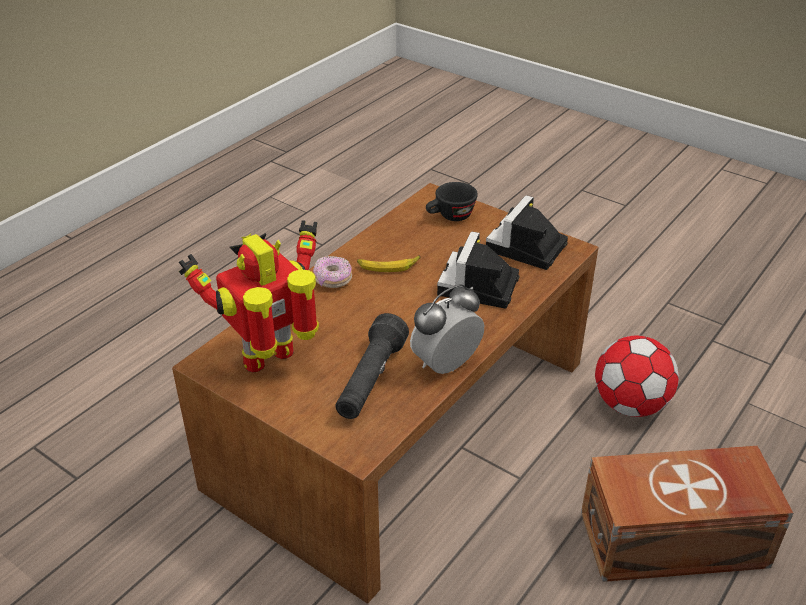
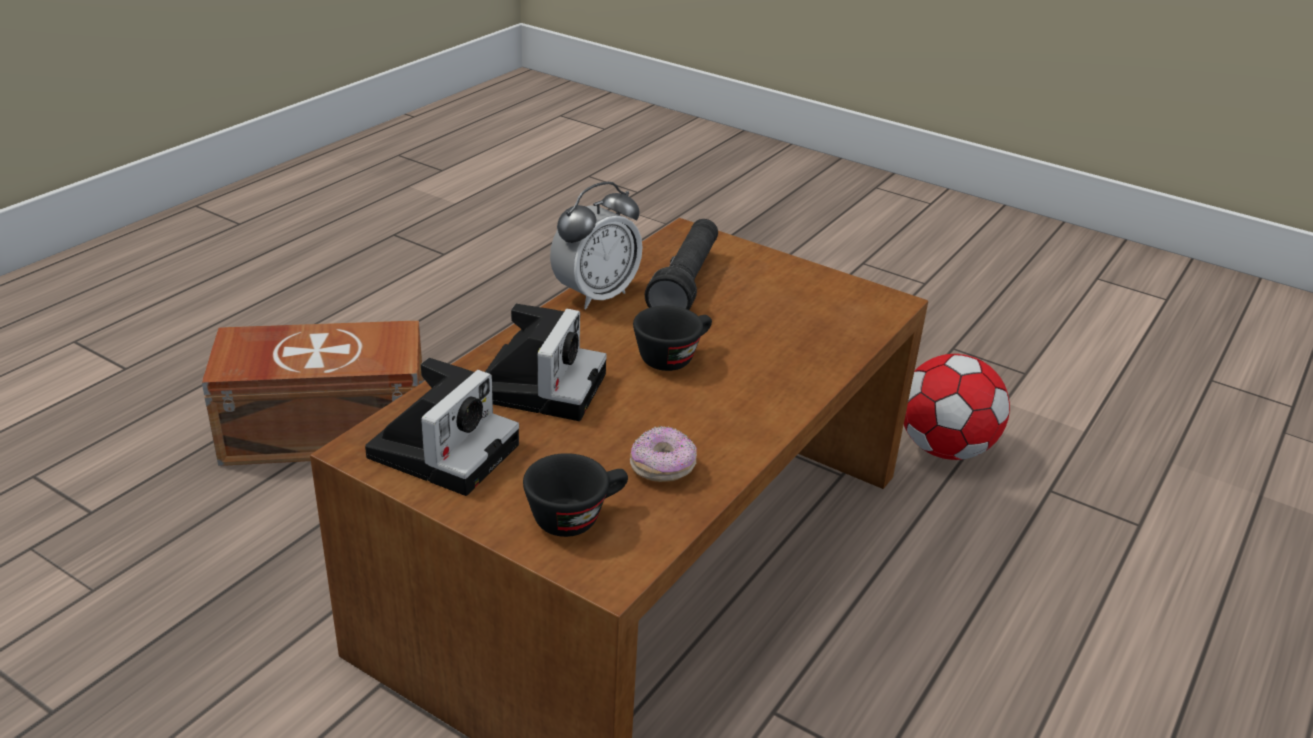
camera: 175 degrees right, 5 degrees down
toy robot [179,220,319,373] -> none
donut [313,256,352,288] -> donut moved to [630,426,697,482]
banana [357,255,421,272] -> none
football [595,335,679,417] -> football moved to [904,354,1010,460]
none -> black cup [633,306,712,371]

